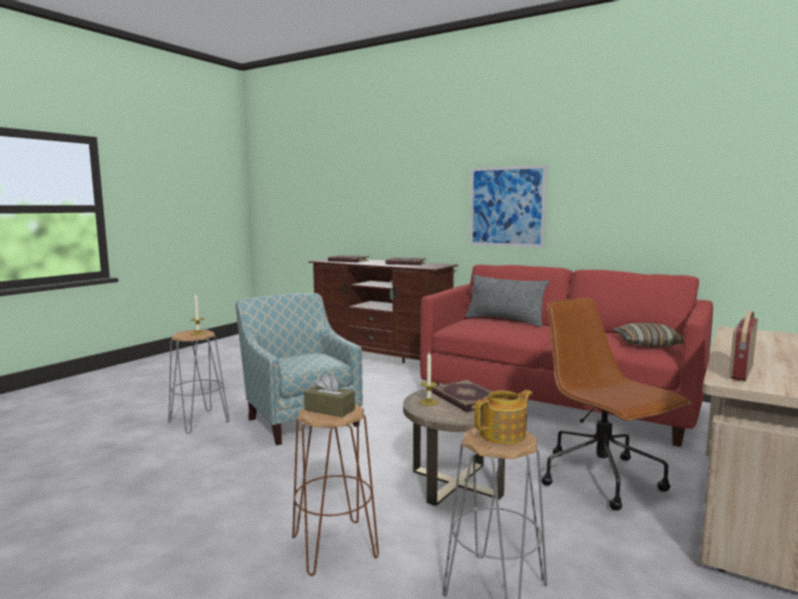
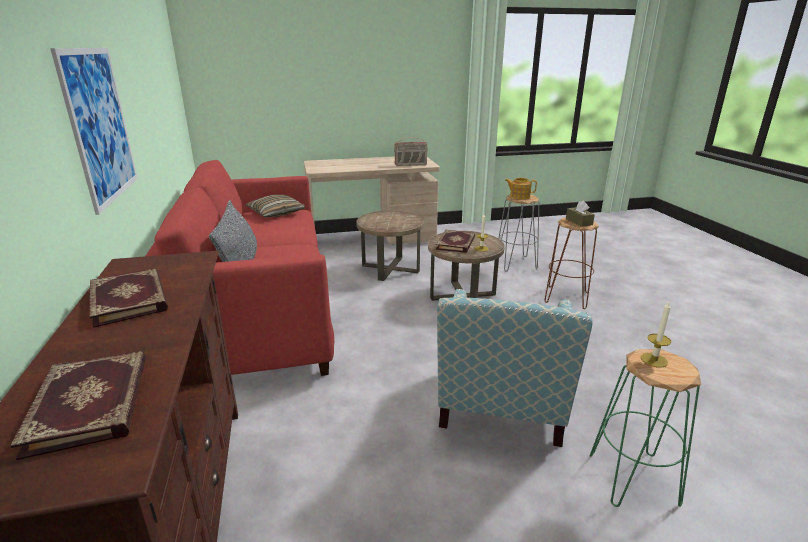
camera: 135 degrees left, 15 degrees up
grey stool [168,330,229,434] -> green stool [589,349,701,507]
brown office chair [541,298,691,510] -> brown side table [356,210,424,281]

